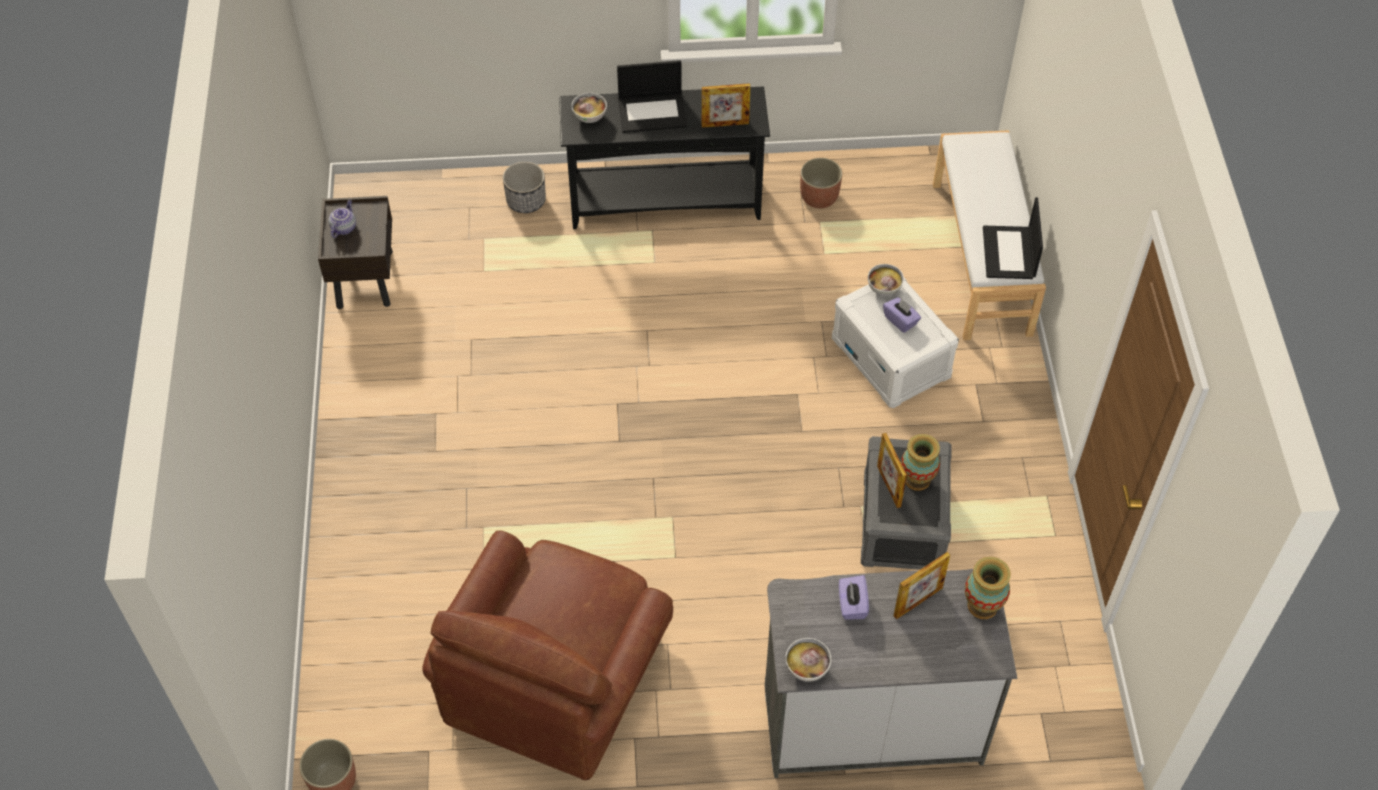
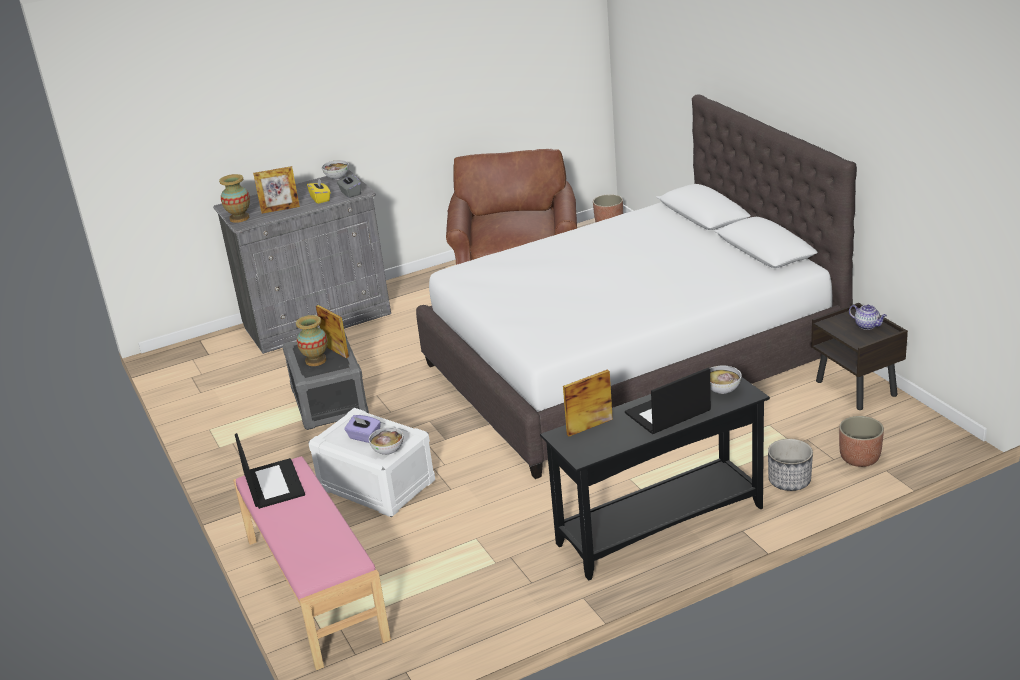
camera: 160 degrees right, 25 degrees down
teapot [328,200,356,238] -> teapot turned 45 degrees counterclockwise [849,305,887,330]
planter [800,158,842,208] -> planter moved to [839,416,884,467]
purple tissue box [839,575,869,620] -> yellow tissue box [307,178,331,204]
picture frame [894,552,950,619] -> picture frame turned 135 degrees counterclockwise [253,166,300,214]
white bench [933,130,1046,340] -> pink bench [233,456,391,670]
none -> grey tissue box [337,175,361,198]
none -> white bed [416,94,857,479]

